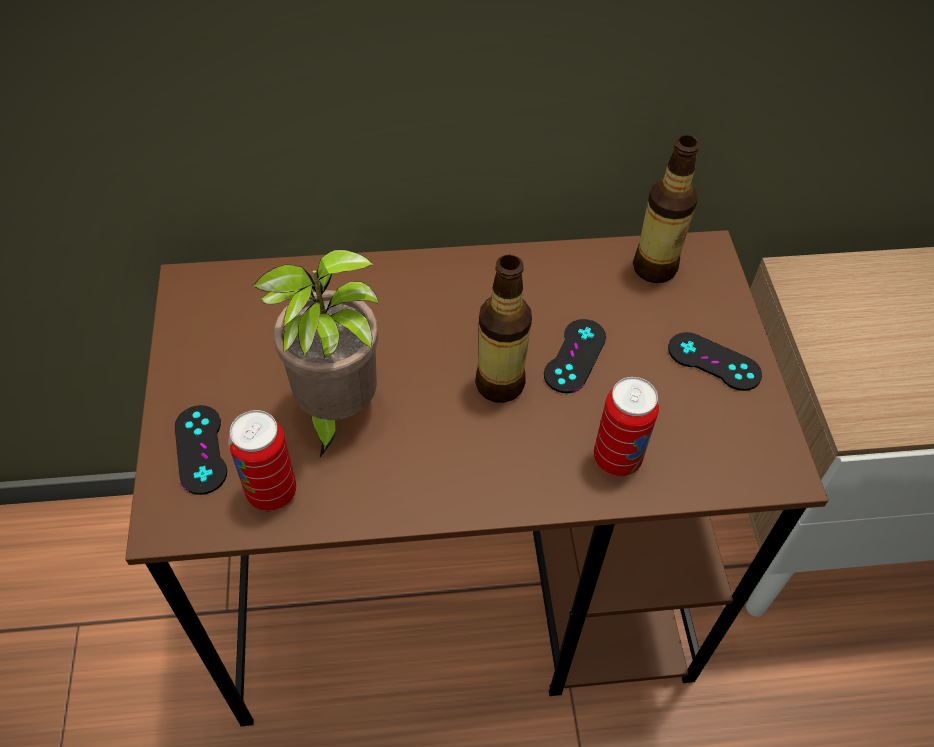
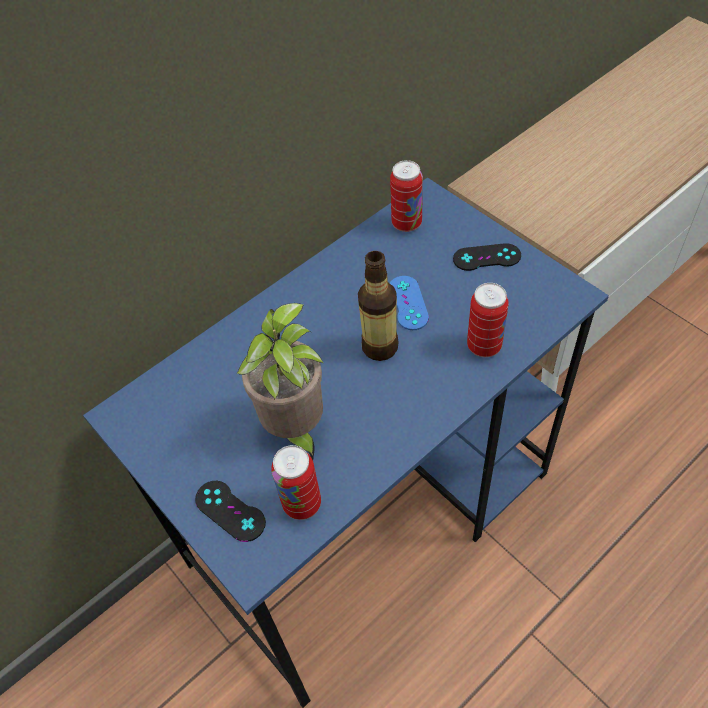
camera: 30 degrees left, 0 degrees up
brown desk [125,230,828,727] -> blue desk [83,178,609,708]
black game controller [544,319,606,393] -> blue game controller [390,276,429,330]
bottle [633,135,700,283] -> can [390,160,423,232]

